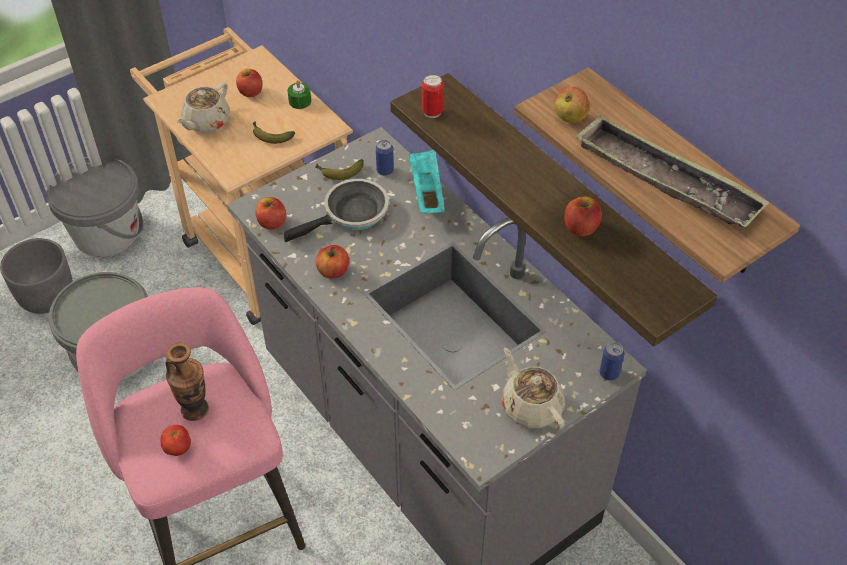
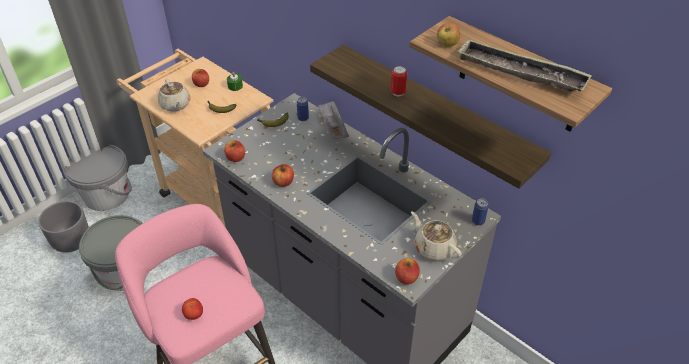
camera: 10 degrees left, 5 degrees down
vase [166,343,209,421] -> none
beige teapot [177,82,230,132] -> beige teapot turned 45 degrees counterclockwise [158,79,190,111]
frying pan [284,179,389,242] -> none
turquoise tray [409,150,444,214] -> grey tray [318,101,349,139]
can [421,74,444,118] -> can moved to [391,66,407,96]
apple [564,197,602,236] -> apple moved to [395,258,420,285]

